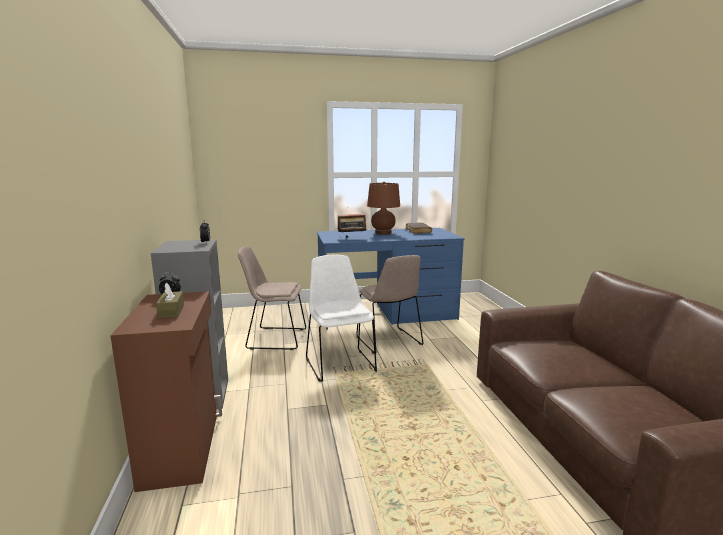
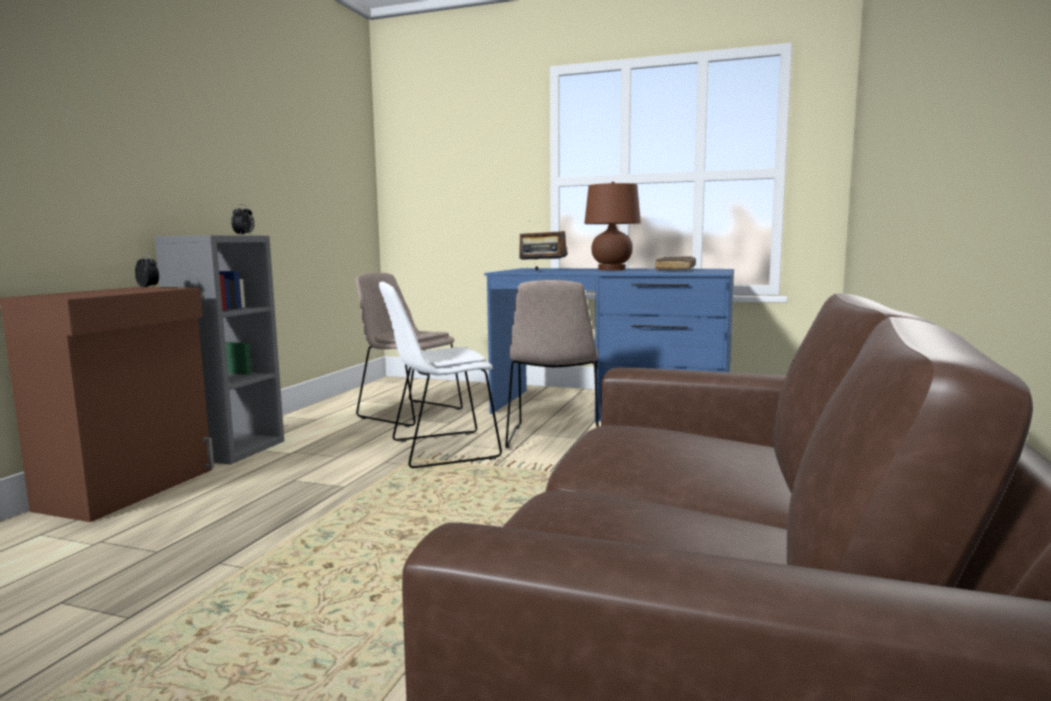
camera: 30 degrees right, 5 degrees down
brown tissue box [156,283,184,318] -> none
white chair [306,255,377,382] -> white chair turned 120 degrees counterclockwise [379,282,502,468]

